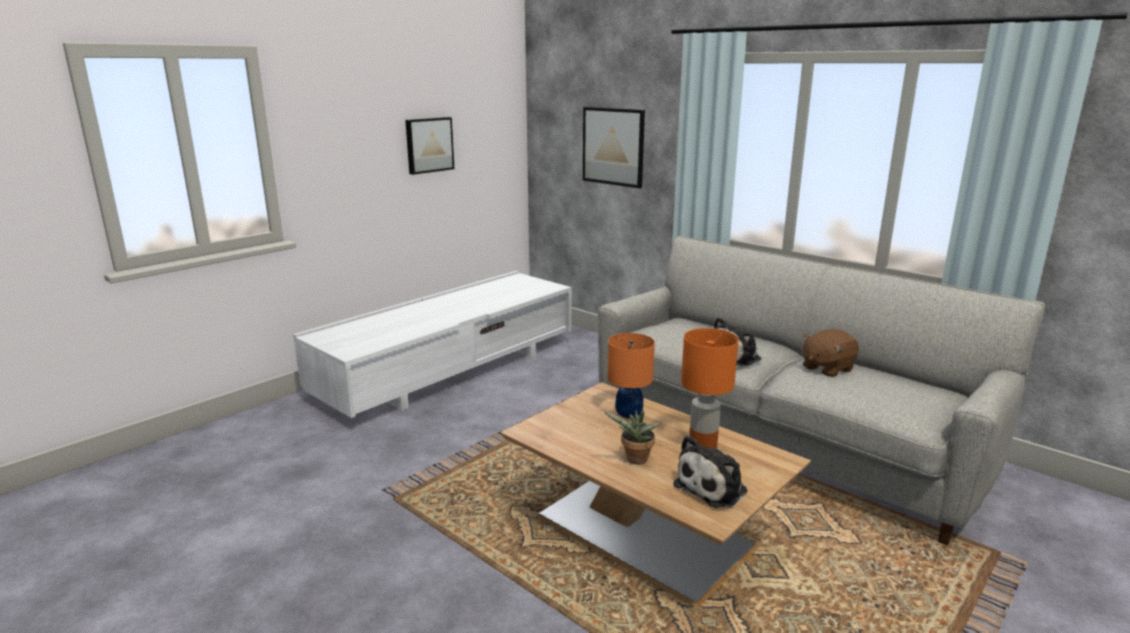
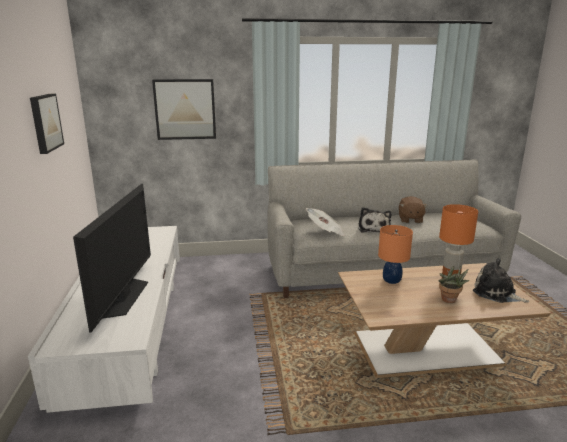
camera: 50 degrees left, 0 degrees up
plush toy [673,435,747,508] -> plush toy turned 135 degrees clockwise [473,258,529,303]
none -> television [73,184,151,333]
none -> newspaper [306,208,344,236]

